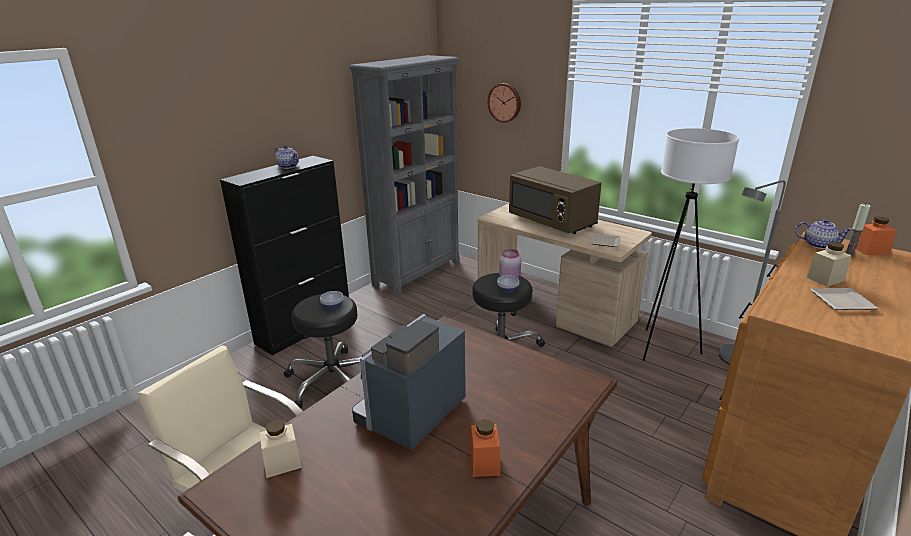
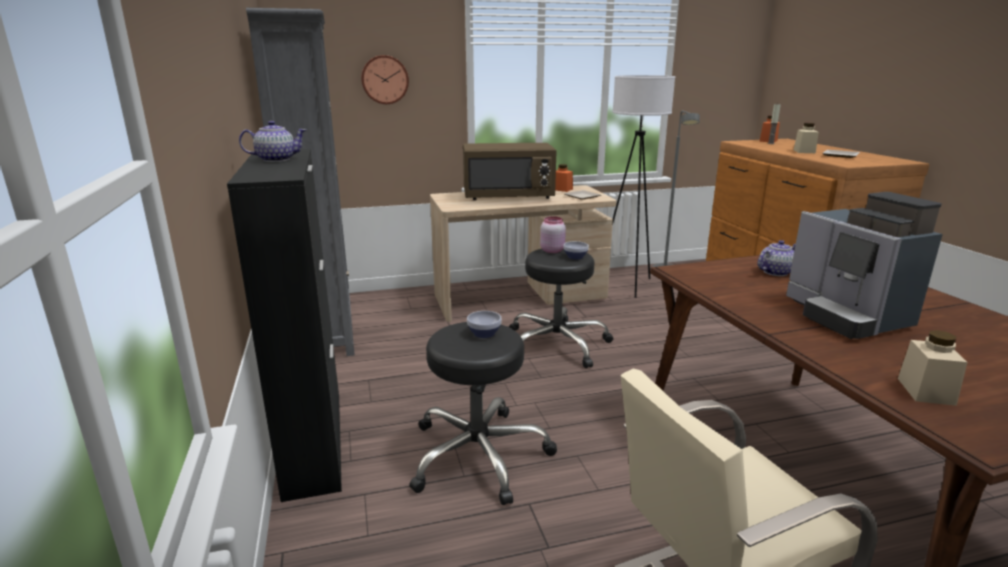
camera: 55 degrees left, 5 degrees down
orange jar [470,419,501,477] -> orange jar moved to [555,164,573,192]
teapot [795,219,852,249] -> teapot moved to [757,240,796,276]

